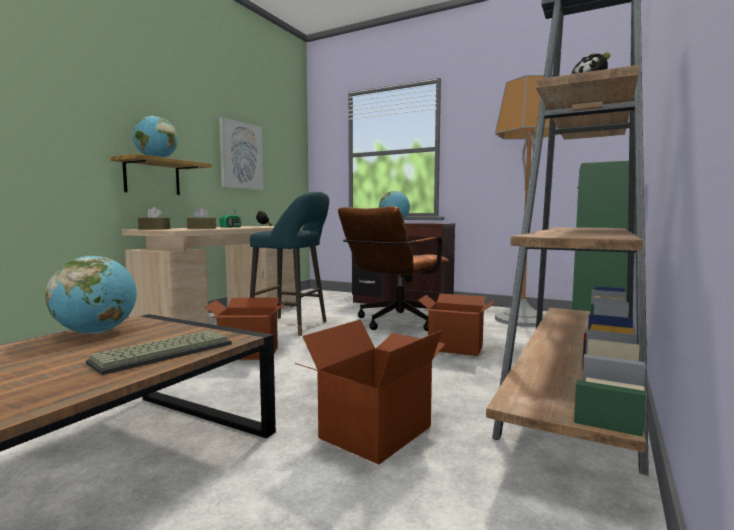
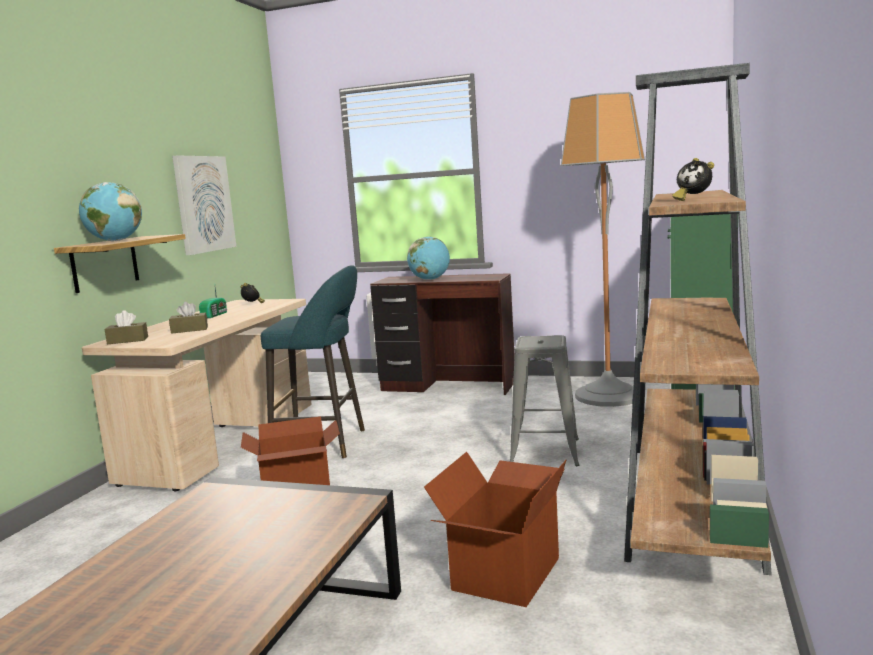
camera: 10 degrees left, 5 degrees up
globe [45,256,137,334] -> none
keyboard [86,330,232,375] -> none
brown office chair [338,206,449,331] -> none
cardboard box [418,294,495,356] -> grey stool [510,335,579,466]

